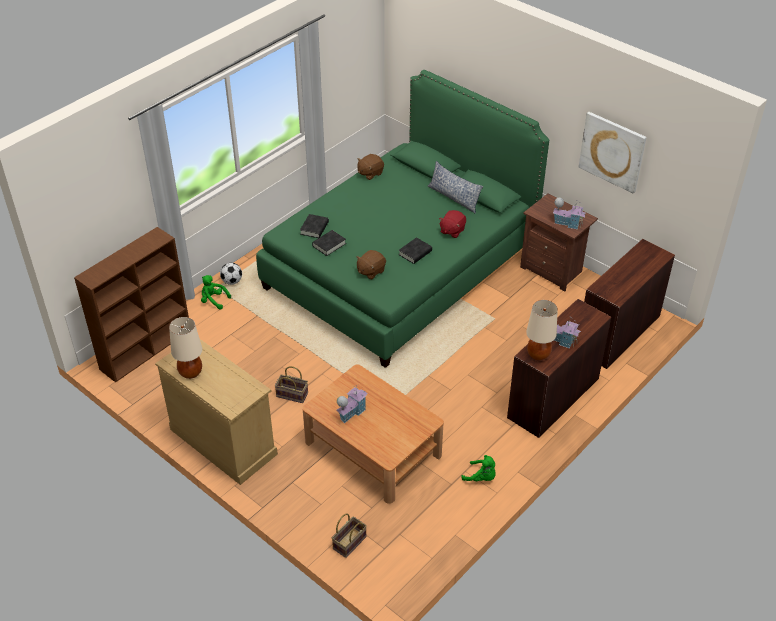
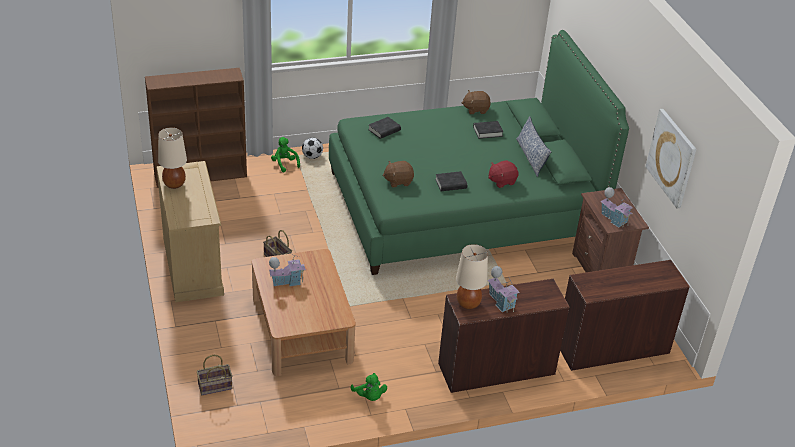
camera: 30 degrees right, 5 degrees down
black book [312,230,346,256] -> black book moved to [473,121,504,139]

